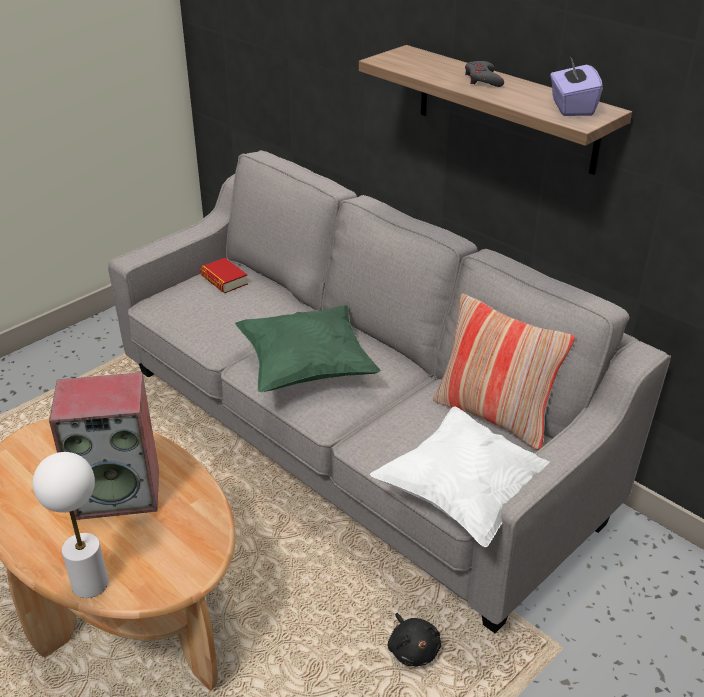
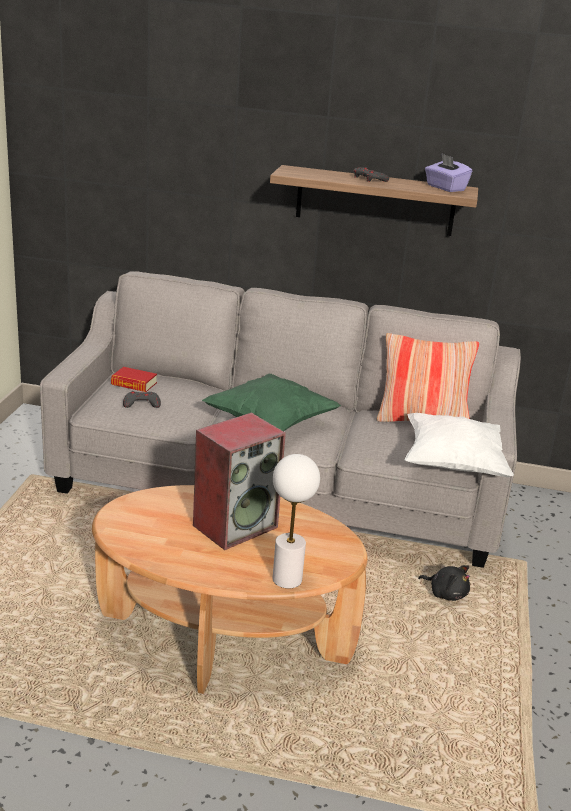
camera: 35 degrees left, 10 degrees down
none -> grey game controller [123,391,161,408]

